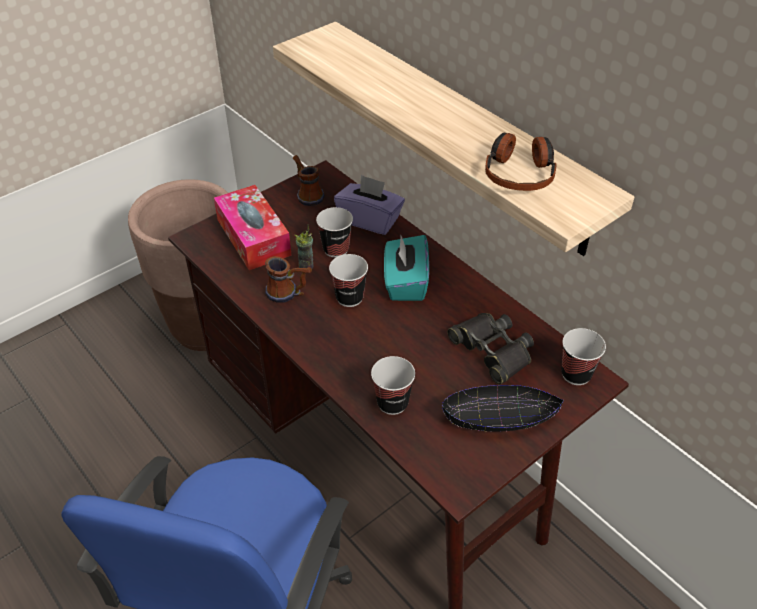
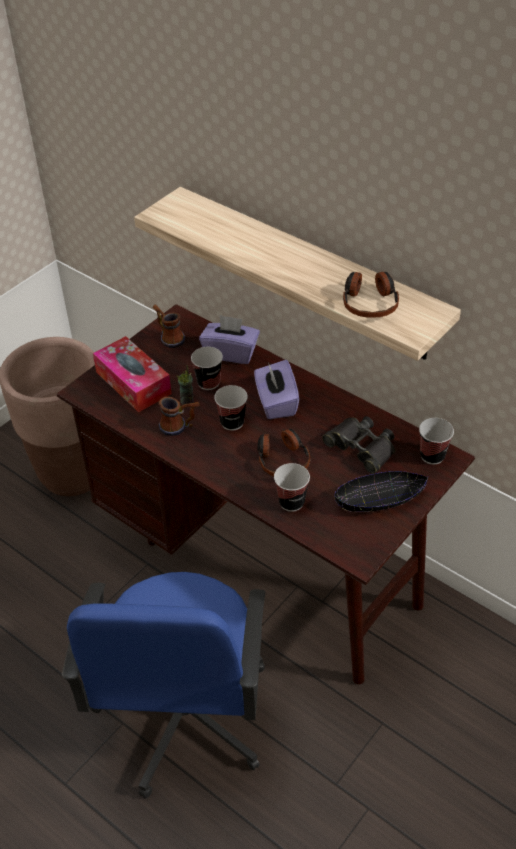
camera: 10 degrees left, 0 degrees up
turquoise tissue box [384,235,429,301] -> purple tissue box [254,360,299,419]
none -> headphones [258,429,310,477]

